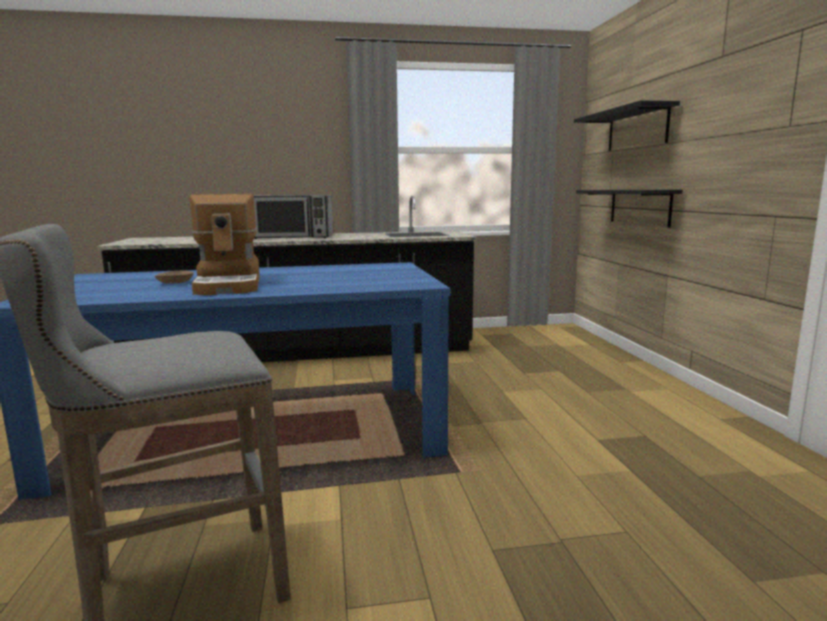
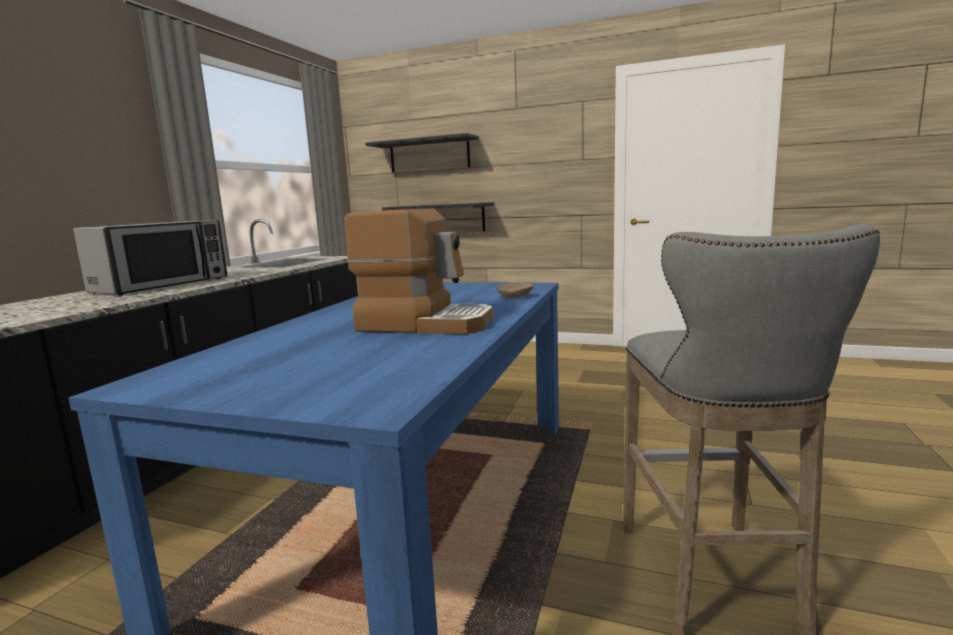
camera: 60 degrees left, 0 degrees up
beige bowl [155,270,194,284] -> beige bowl moved to [496,283,534,298]

